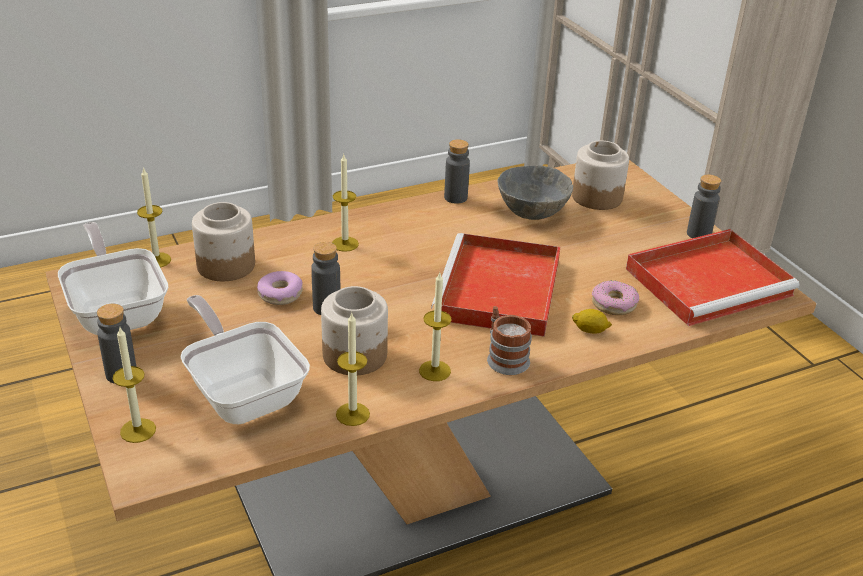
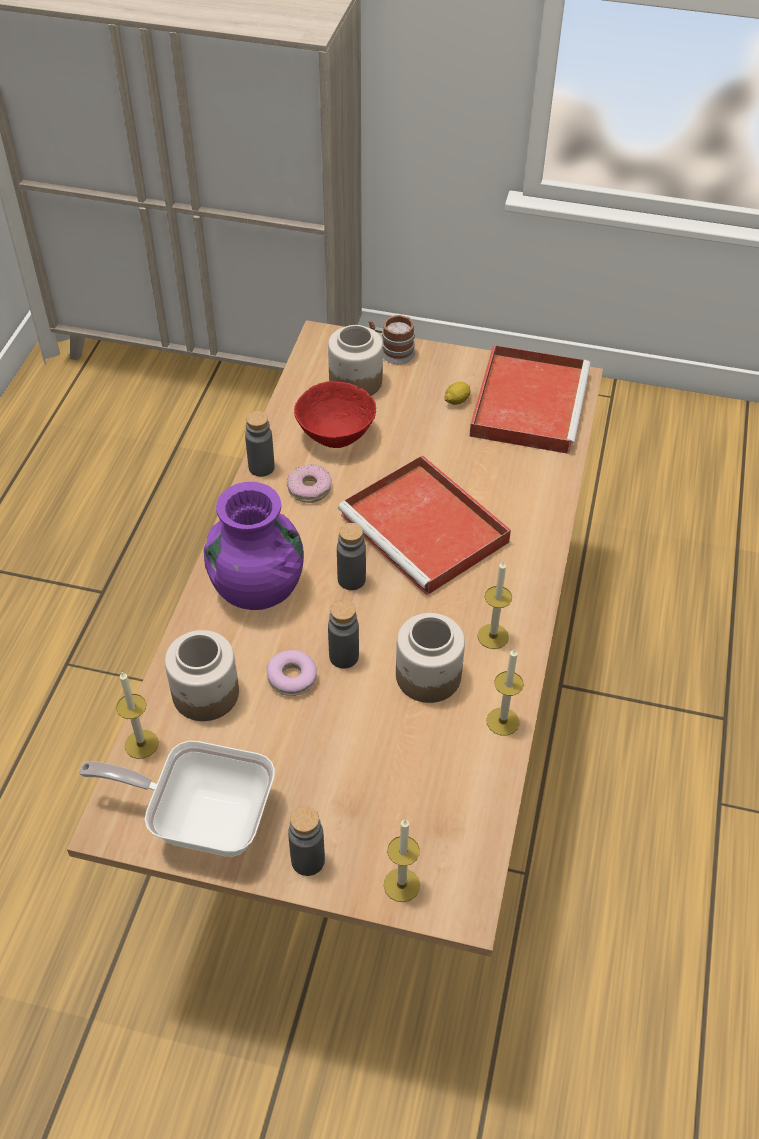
camera: 50 degrees left, 15 degrees up
frying pan [181,295,310,424] -> none
candle [332,155,359,252] -> purple vase [204,482,304,610]
mug [487,306,532,375] -> mug moved to [369,315,415,364]
grey bowl [497,165,573,220] -> red bowl [294,381,376,448]
lemon [572,309,612,334] -> lemon moved to [444,382,471,405]
donut [592,280,639,315] -> donut moved to [287,464,332,503]
grey bottle [687,175,721,238] -> grey bottle moved to [337,523,366,590]

